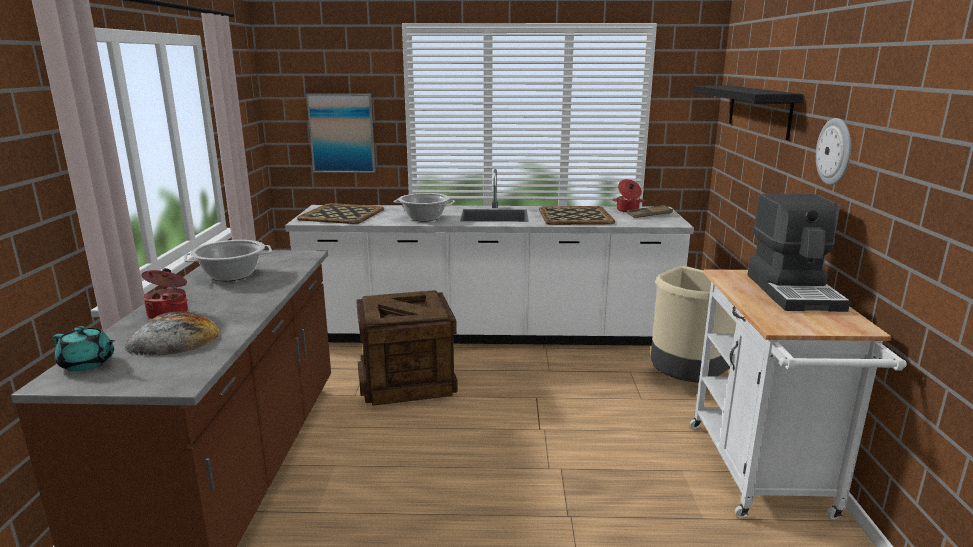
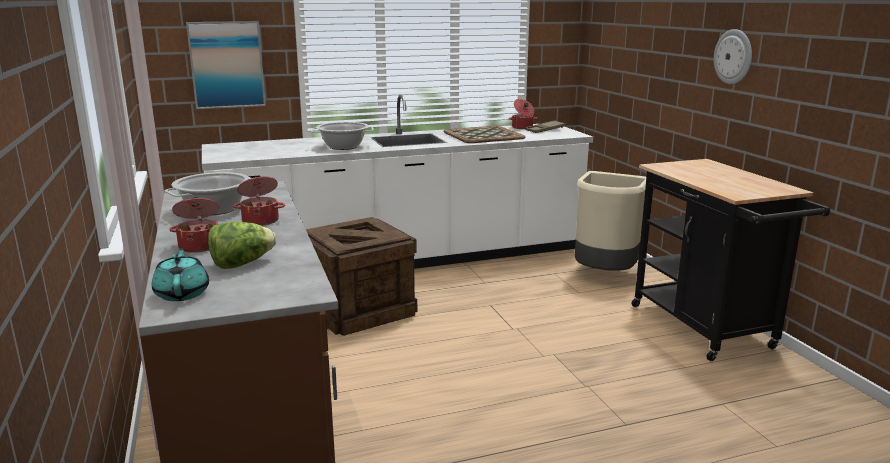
camera: 20 degrees left, 0 degrees up
turquoise teapot [53,326,115,371] -> turquoise teapot turned 105 degrees counterclockwise [152,248,209,301]
bread [125,311,220,356] -> lettuce [208,222,276,269]
tray [297,203,384,224] -> none
white cart [690,269,907,520] -> black cart [631,159,830,361]
black shelf [693,85,803,140] -> none
coffee machine [748,194,850,312] -> none
none -> cooking pot [233,176,285,226]

